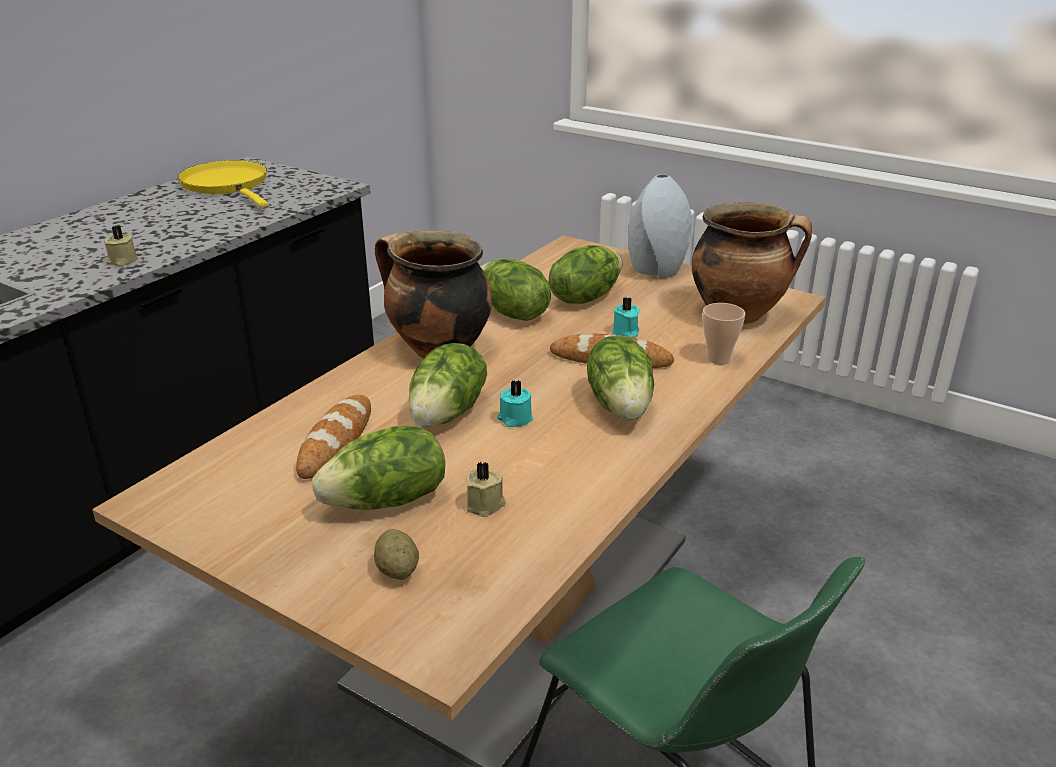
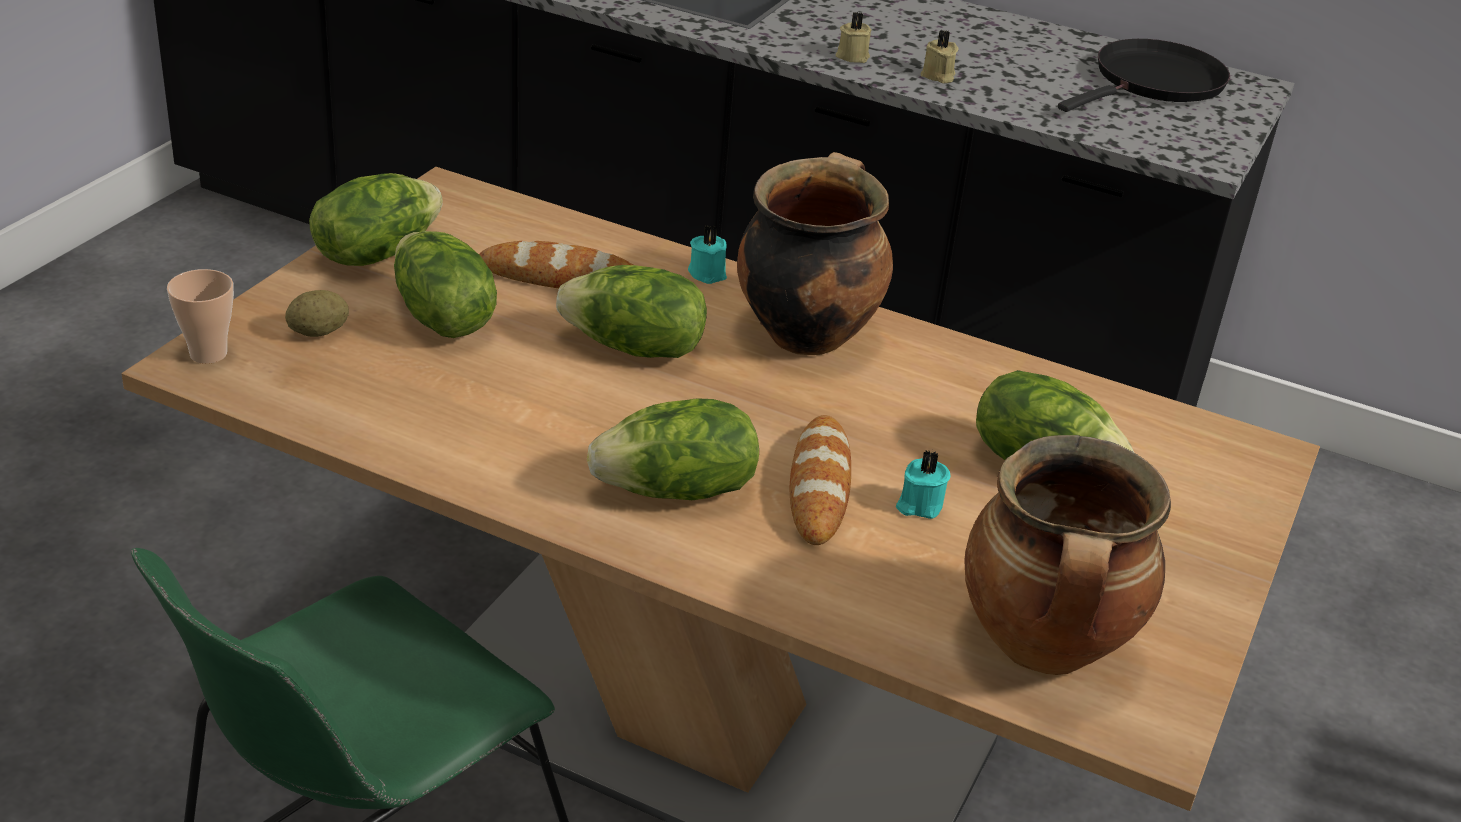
camera: 80 degrees right, 5 degrees up
yellow frying pan [178,160,268,207] -> black frying pan [1058,39,1230,112]
beige candle [466,462,506,517] -> beige candle moved to [921,30,959,83]
lettuce [481,259,551,321] -> lettuce moved to [309,173,443,266]
turquoise candle [497,380,533,427] -> turquoise candle moved to [688,225,727,284]
grey vase [628,174,692,279] -> none
cup [703,303,745,364] -> cup moved to [167,269,234,364]

